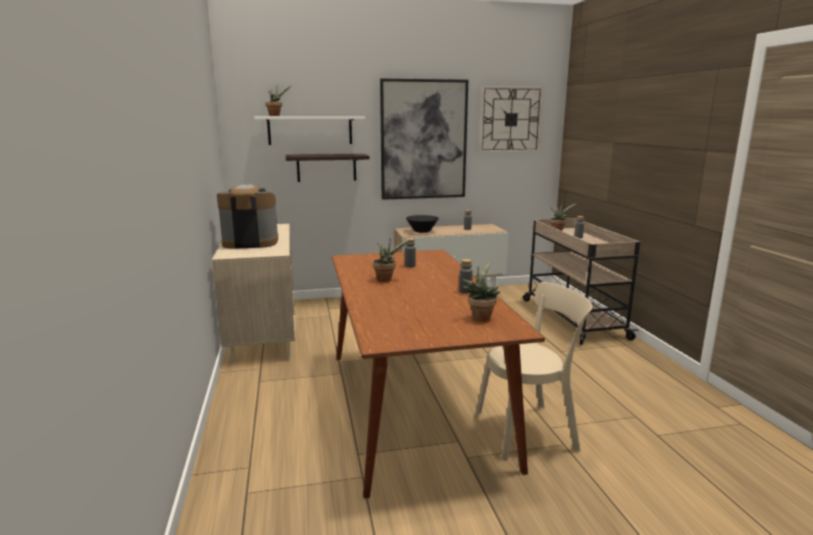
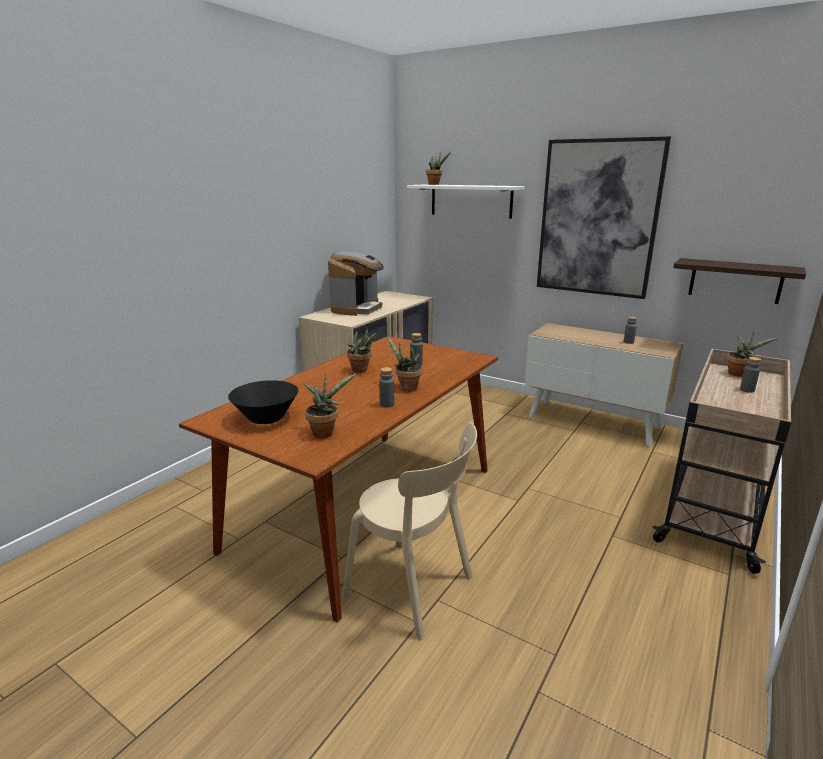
camera: 45 degrees right, 5 degrees up
coffee machine [217,184,278,249] -> coffee machine turned 75 degrees clockwise [328,251,384,316]
shelf [286,154,369,182] -> shelf moved to [673,258,806,304]
black bowl [406,215,439,233] -> black bowl moved to [228,380,298,424]
wall clock [479,86,544,153] -> none
none -> potted plant [387,336,422,391]

